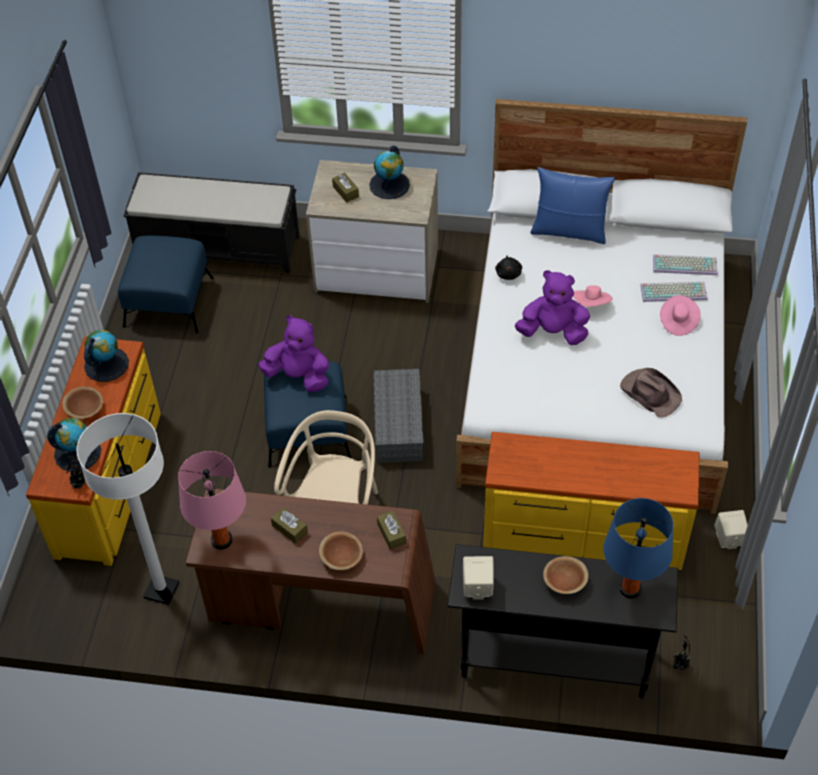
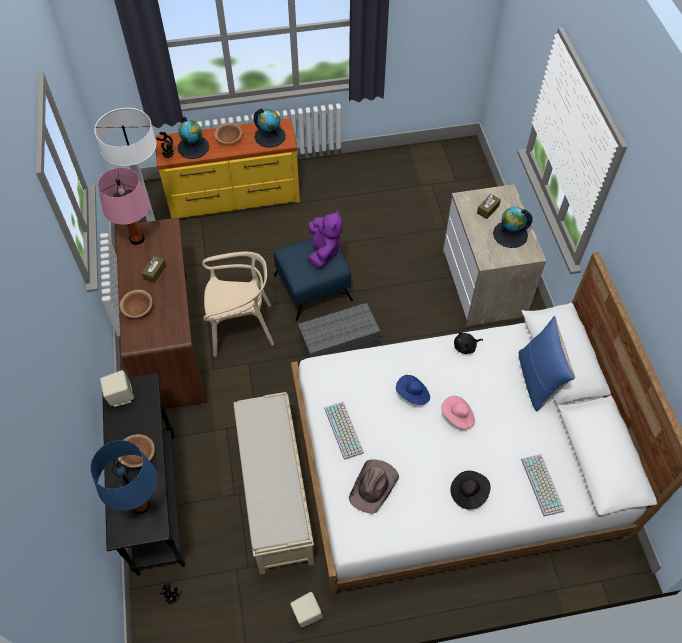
camera: 70 degrees right, 5 degrees up
blue ottoman [118,235,213,333] -> none
black bench [123,172,300,273] -> none
brown tissue box [377,511,406,550] -> none
yellow dresser [483,432,699,570] -> beige bench [233,392,314,575]
purple plush toy [515,270,590,345] -> blue hat [396,375,430,405]
keyboard [640,282,708,302] -> keyboard moved to [324,402,364,460]
pink hat [660,295,701,336] -> black hat [450,471,491,510]

